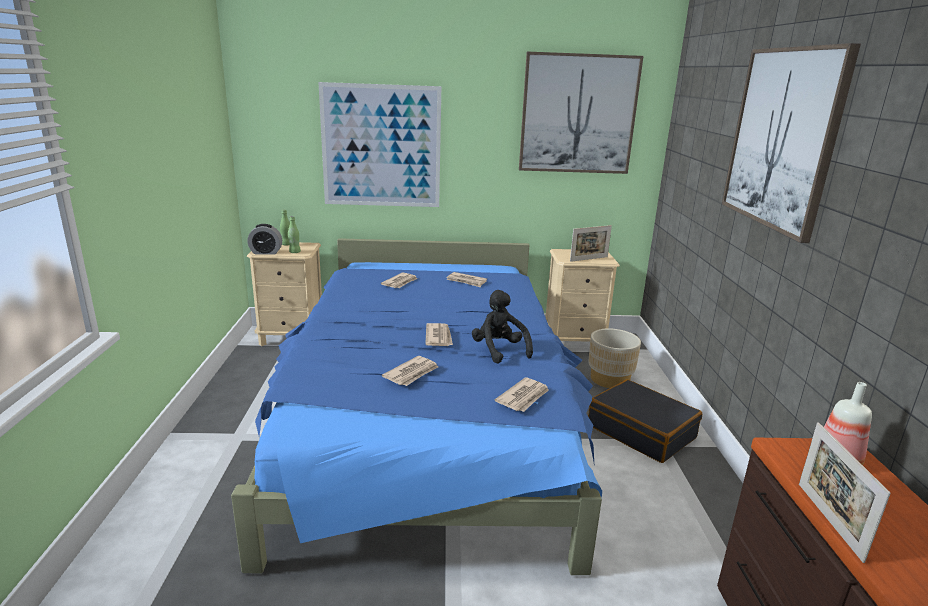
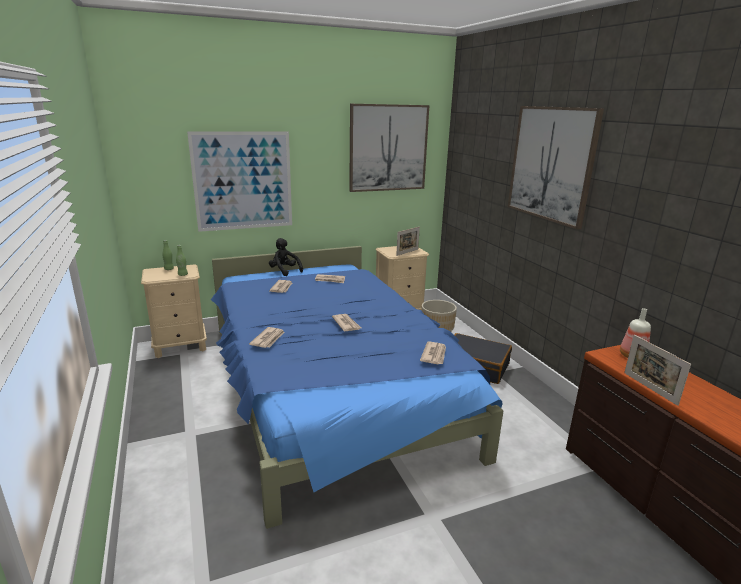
camera: 20 degrees left, 0 degrees up
alarm clock [247,224,282,255] -> none
newspaper [382,356,438,386] -> newspaper moved to [249,327,285,348]
black plush toy [472,290,533,364] -> black plush toy moved to [269,238,303,276]

